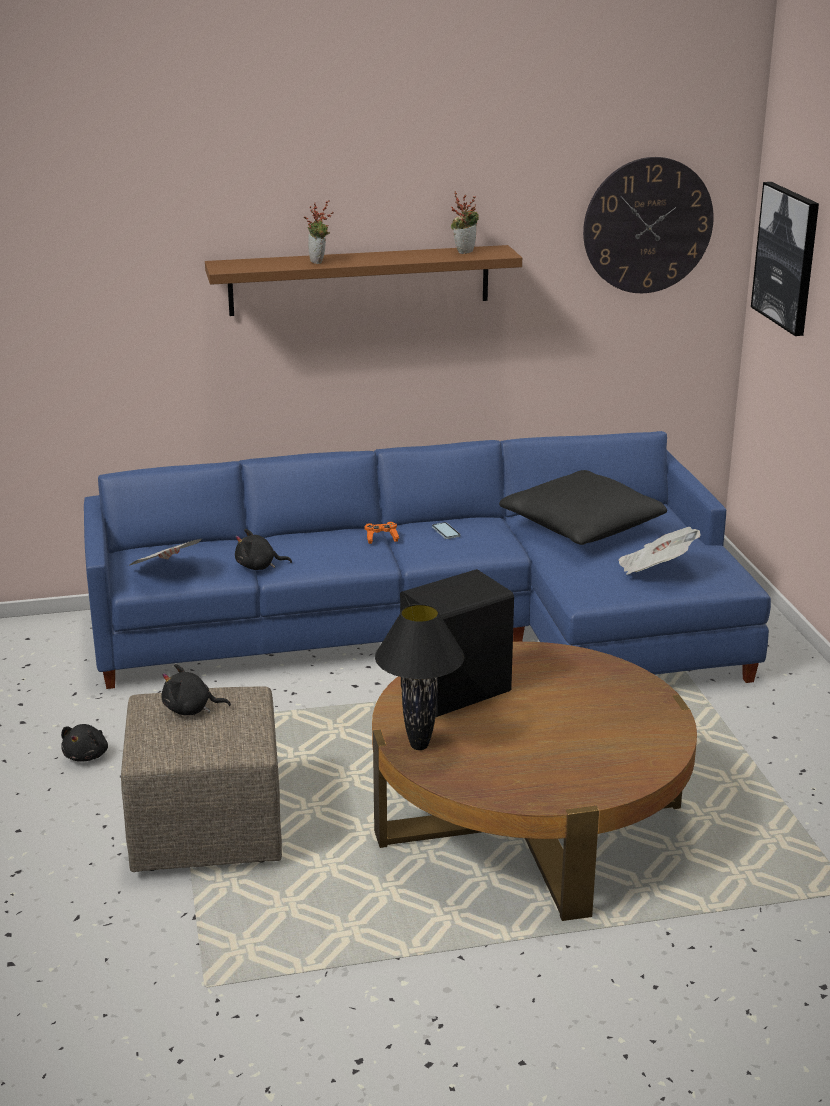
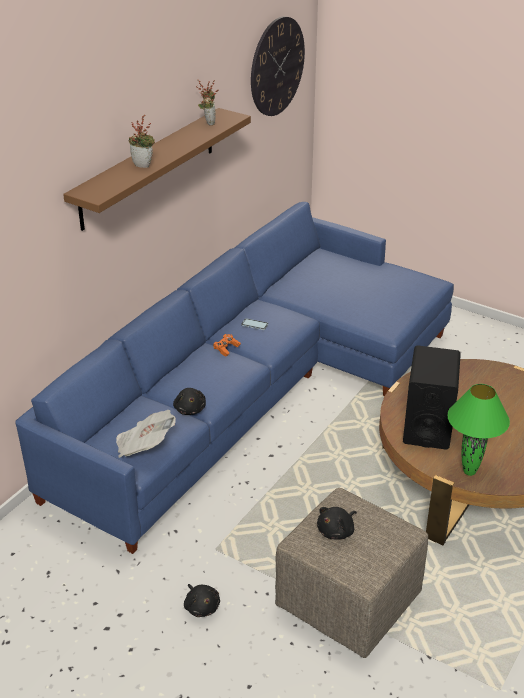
camera: 45 degrees left, 10 degrees up
black plush toy [235,529,292,570] -> black plush toy turned 60 degrees counterclockwise [173,388,206,415]
black table lamp [375,604,464,750] -> green table lamp [447,384,510,476]
black pillow [499,470,667,545] -> none
newspaper [618,527,700,575] -> none
picture [751,182,819,336] -> none

